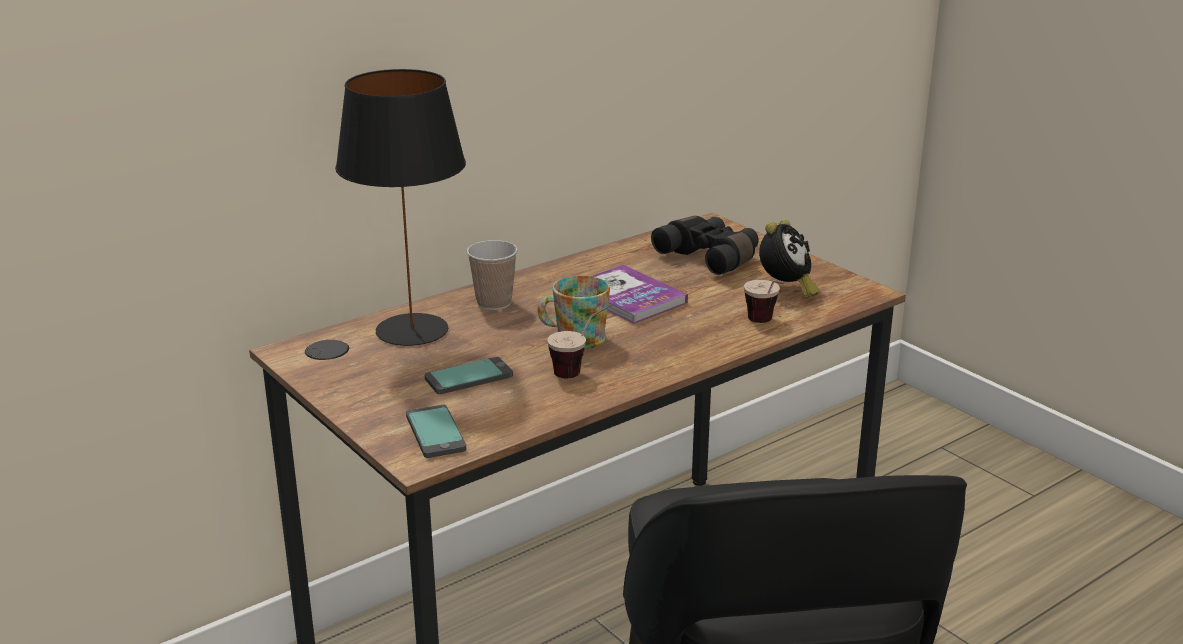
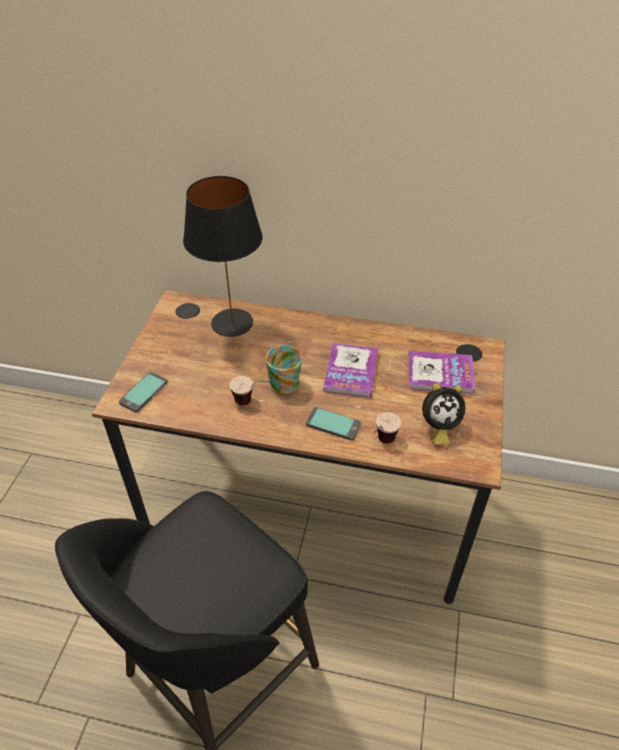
camera: 50 degrees right, 20 degrees up
phone [425,357,513,394] -> phone moved to [306,407,361,441]
cup [467,240,518,310] -> none
black binoculars [651,216,759,275] -> book [408,351,476,394]

